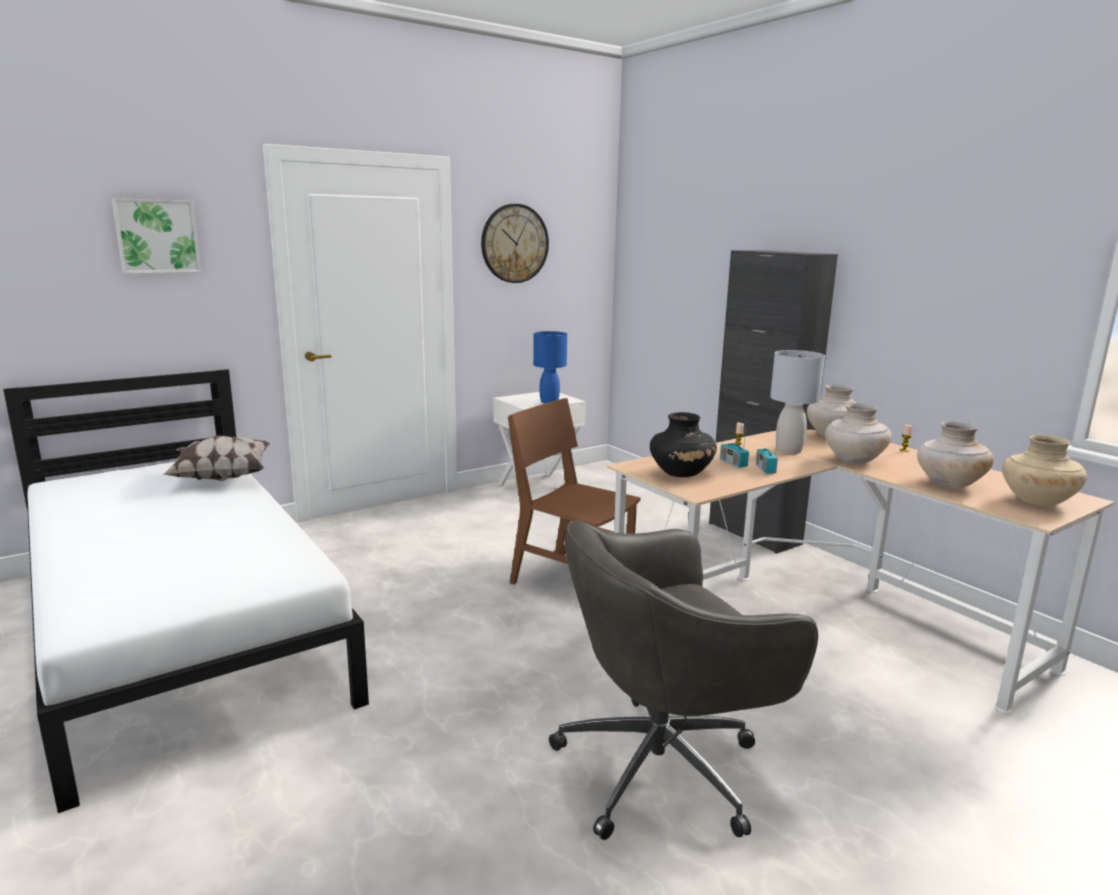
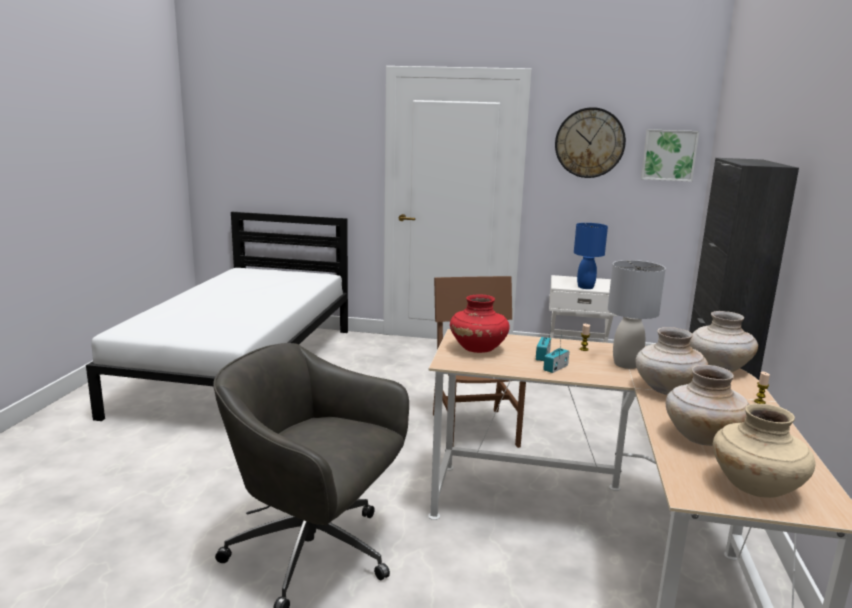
camera: 45 degrees right, 0 degrees up
picture [112,198,201,274] -> picture moved to [641,129,699,182]
pillow [162,435,270,481] -> none
black vase [650,412,717,477] -> red vase [450,294,510,353]

